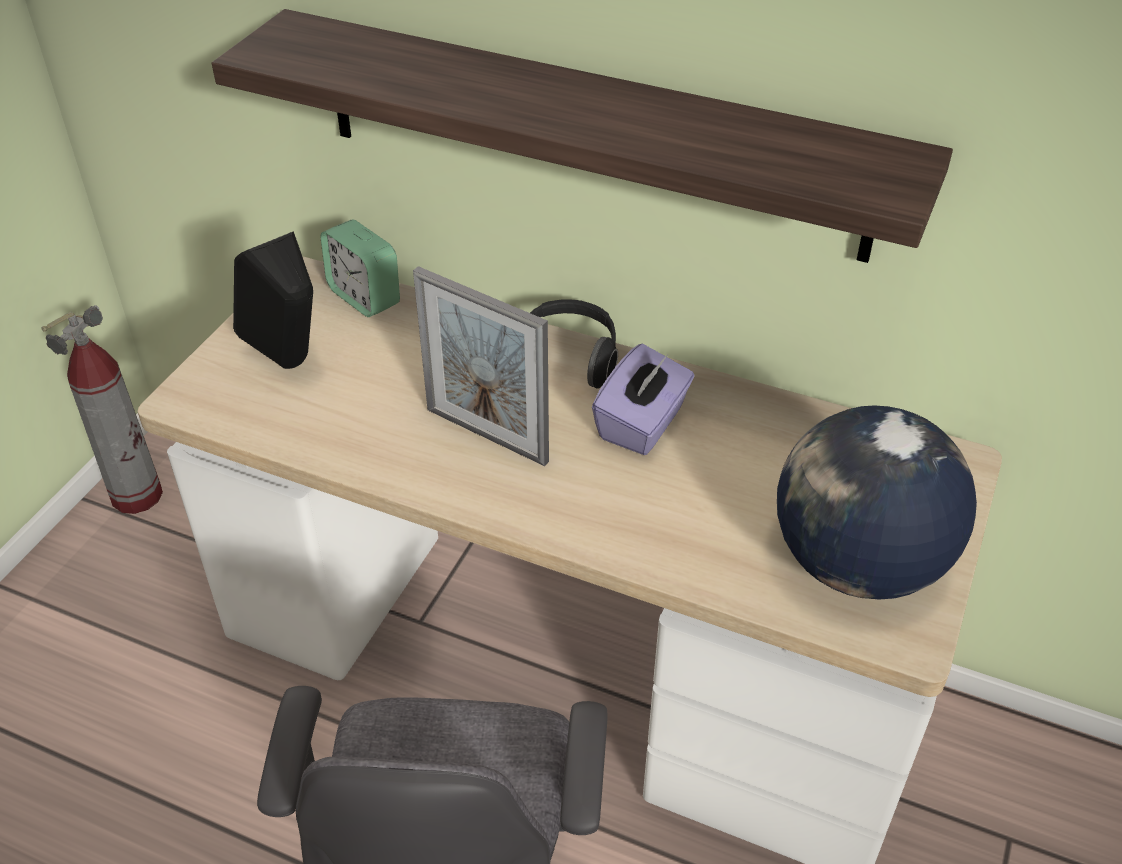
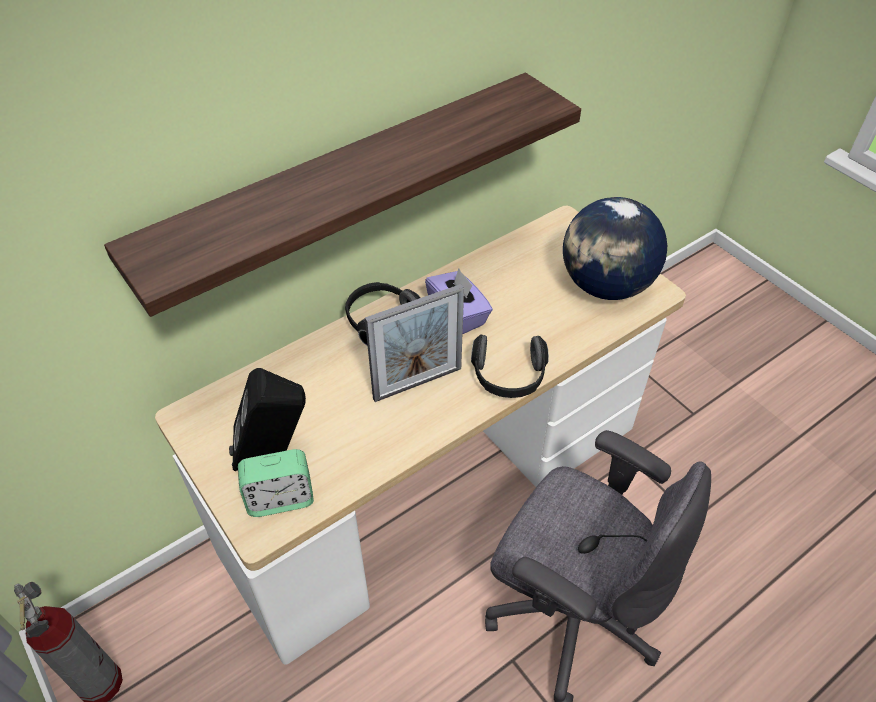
camera: 60 degrees left, 5 degrees up
alarm clock [321,219,400,317] -> alarm clock moved to [238,449,314,517]
none -> headphones [471,334,549,398]

